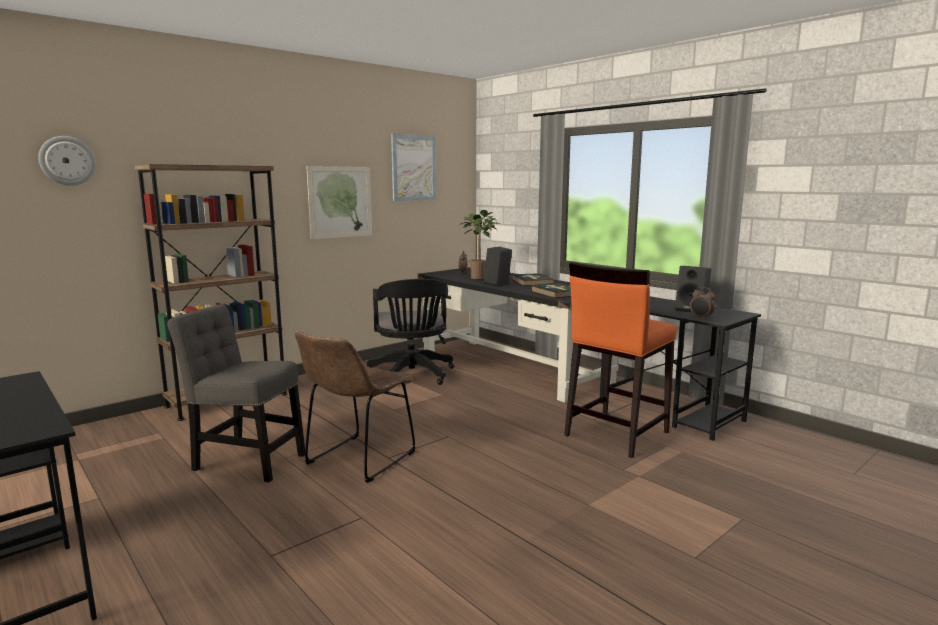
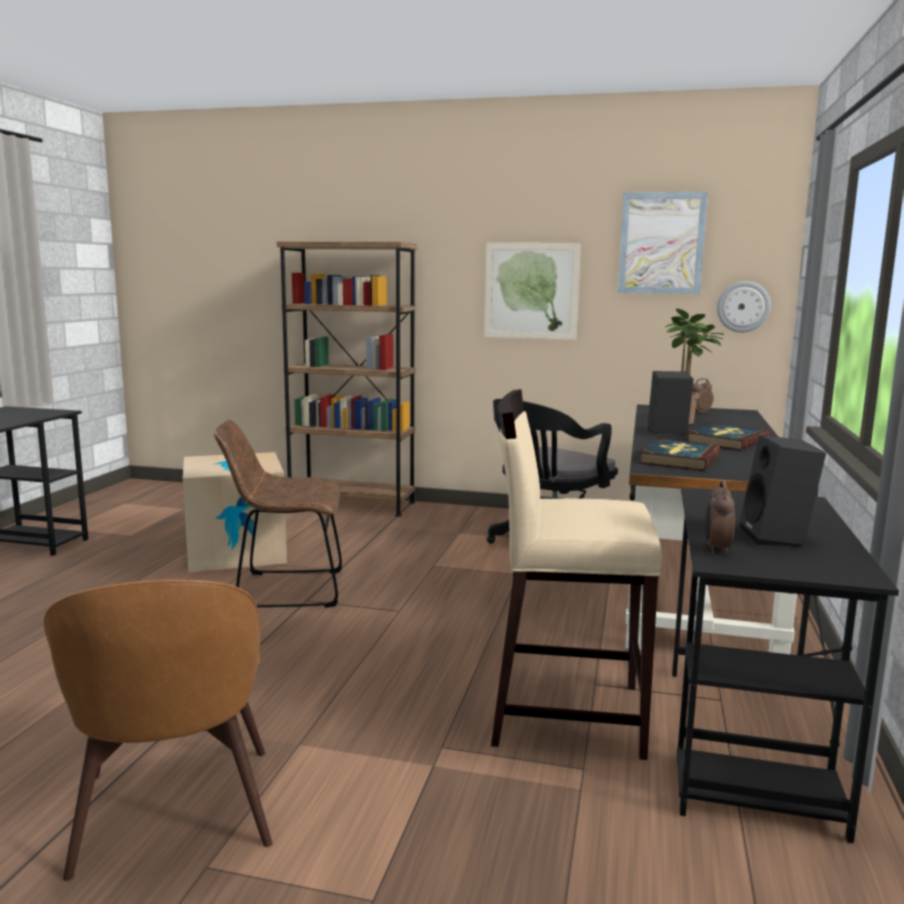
camera: 55 degrees right, 0 degrees up
wall clock [38,136,96,186] -> wall clock moved to [717,281,771,333]
grey chair [167,304,305,482] -> cardboard box [183,452,287,572]
orange stool [564,262,677,458] -> beige stool [491,389,662,760]
none -> brown chair [44,579,272,881]

